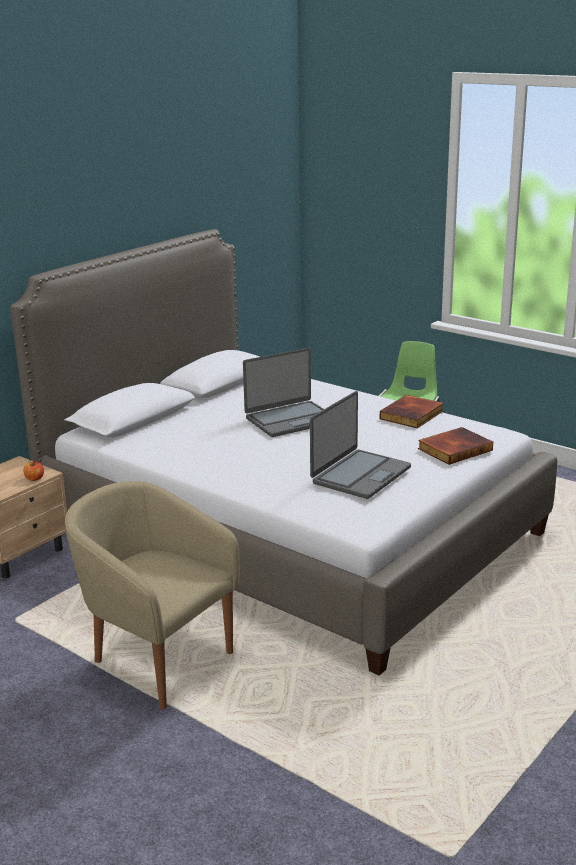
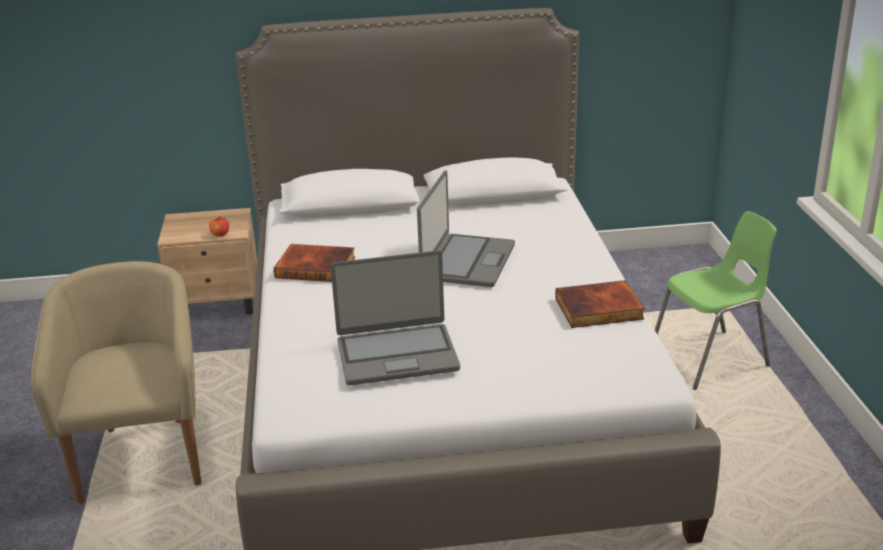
camera: 45 degrees right, 5 degrees up
laptop [243,348,324,437] -> laptop turned 90 degrees counterclockwise [417,170,515,287]
book [418,427,493,465] -> book moved to [274,244,355,282]

